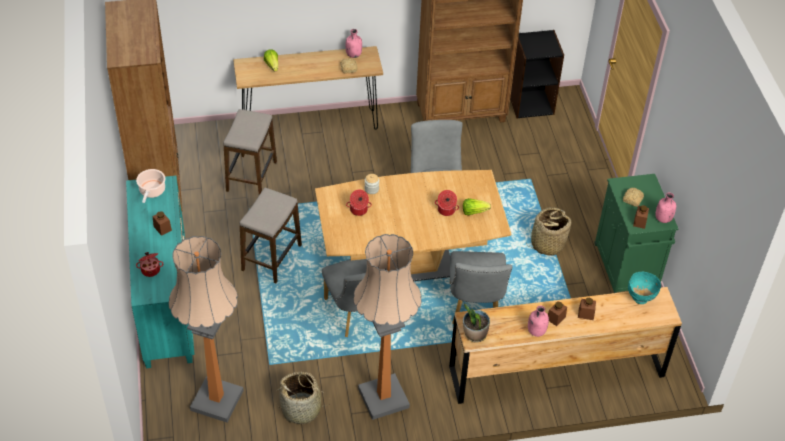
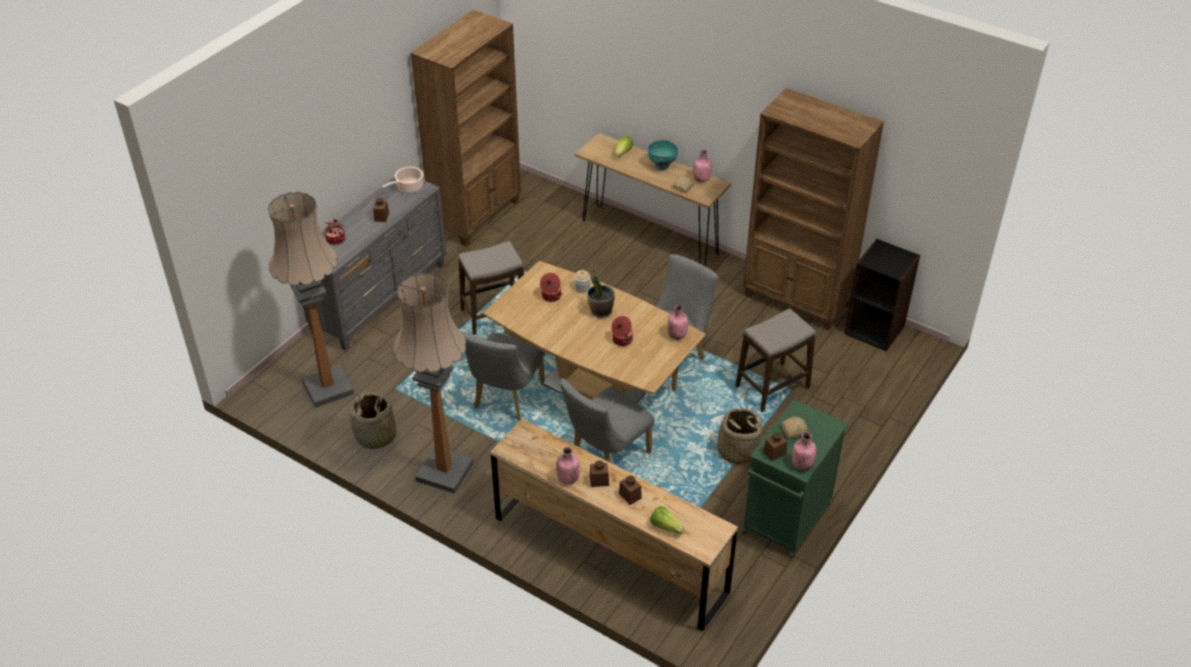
camera: 45 degrees right, 5 degrees down
turquoise dresser [126,176,195,368] -> grey dresser [303,176,447,351]
stool [223,109,277,195] -> stool moved to [735,308,815,412]
lettuce [463,198,491,215] -> lettuce moved to [651,506,684,534]
potted plant [463,304,490,343] -> potted plant moved to [587,269,615,318]
turquoise bowl [628,272,661,304] -> turquoise bowl moved to [648,140,678,170]
none -> pink bottle [667,305,688,340]

